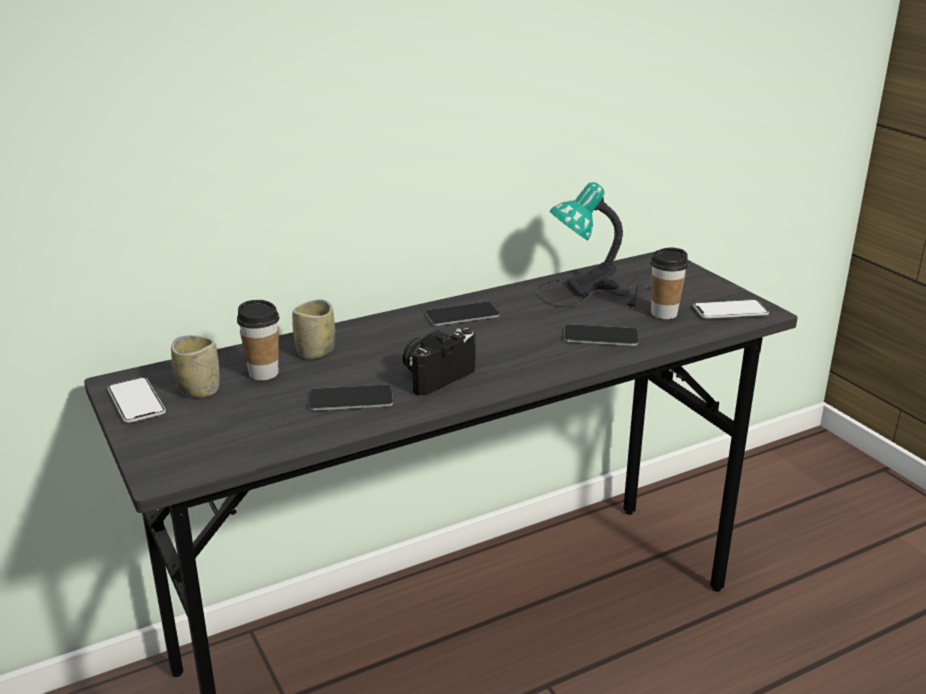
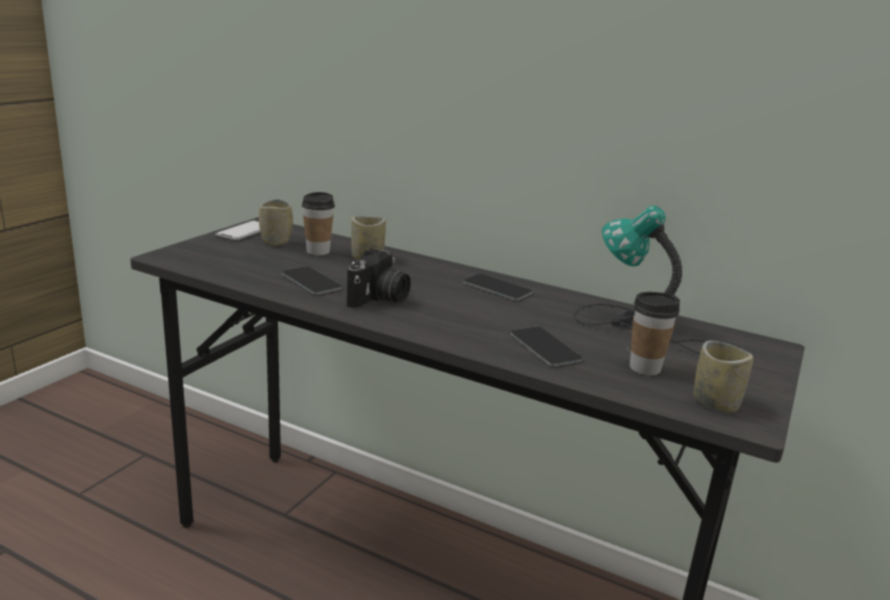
camera: 55 degrees right, 5 degrees down
camera [402,328,476,395] -> camera turned 105 degrees clockwise [347,248,411,308]
phone [693,299,769,319] -> cup [694,341,753,413]

